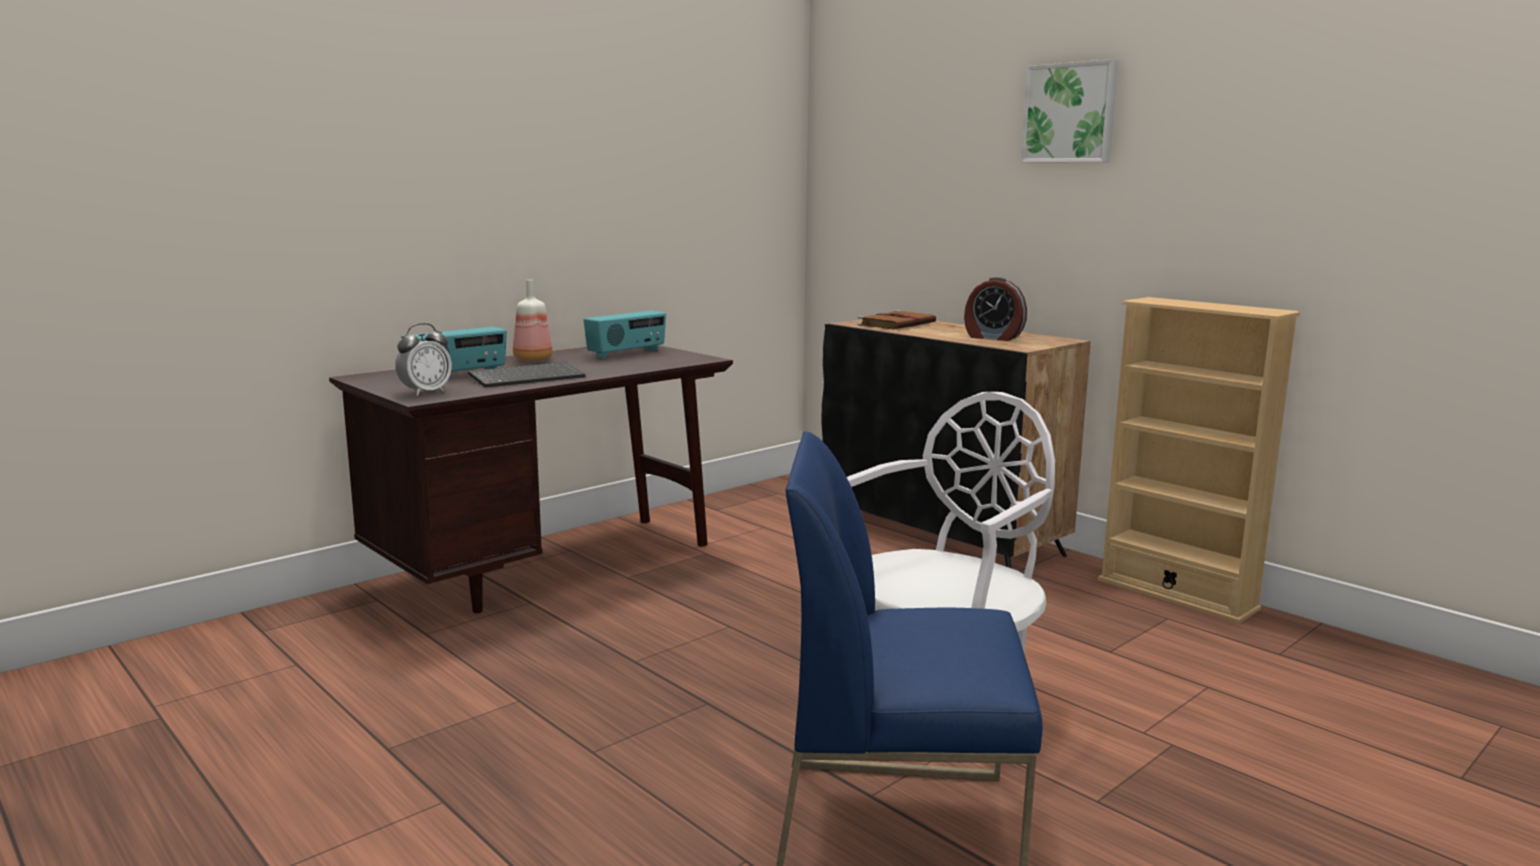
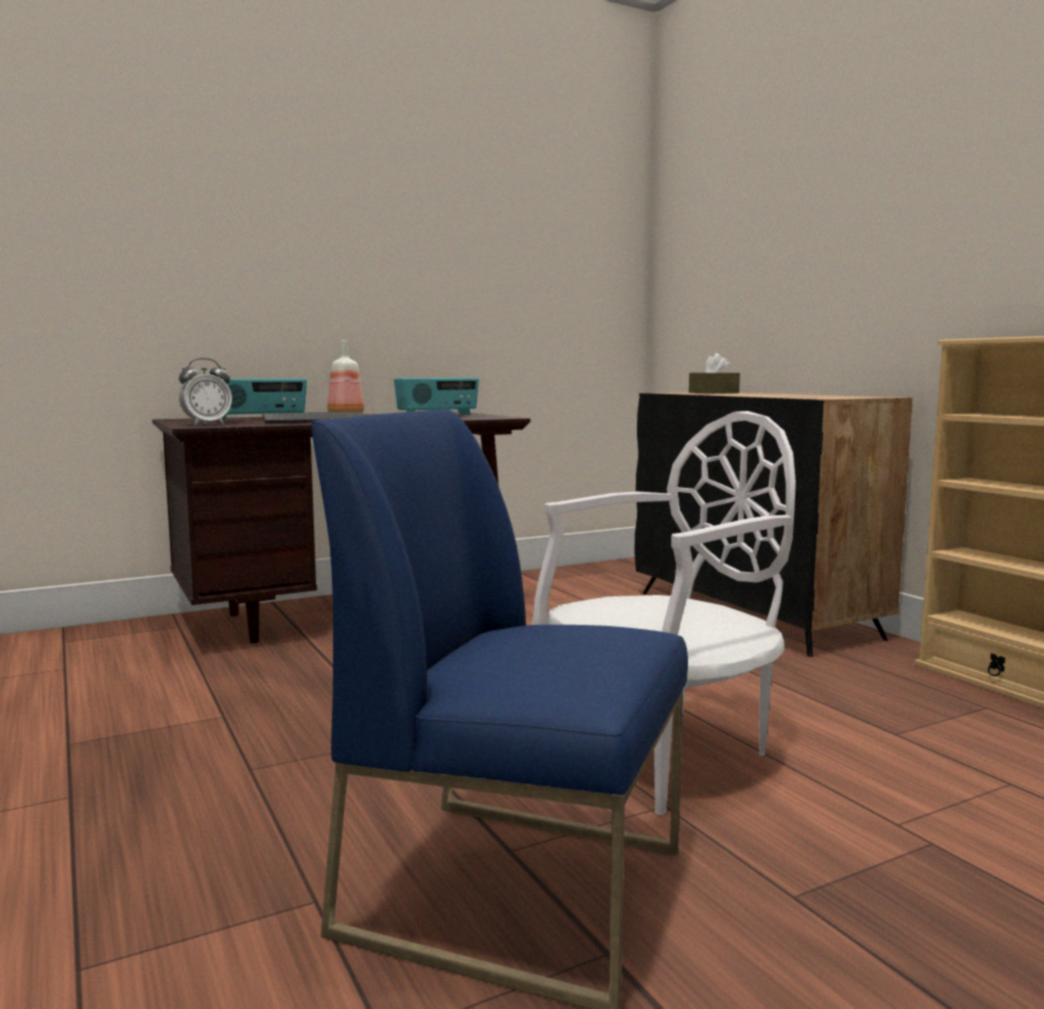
camera: 15 degrees right, 5 degrees down
brown book [857,310,936,330] -> brown tissue box [689,353,740,394]
alarm clock [964,277,1027,341] -> none
picture [1021,59,1119,163] -> none

